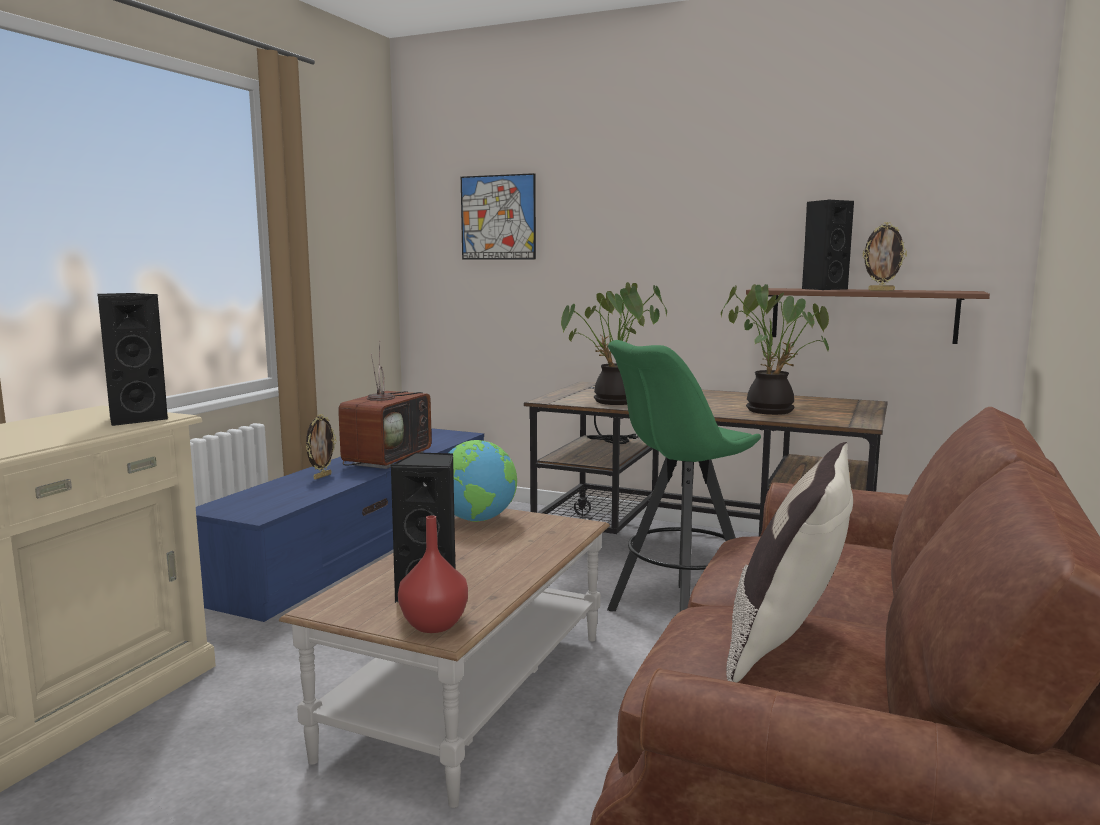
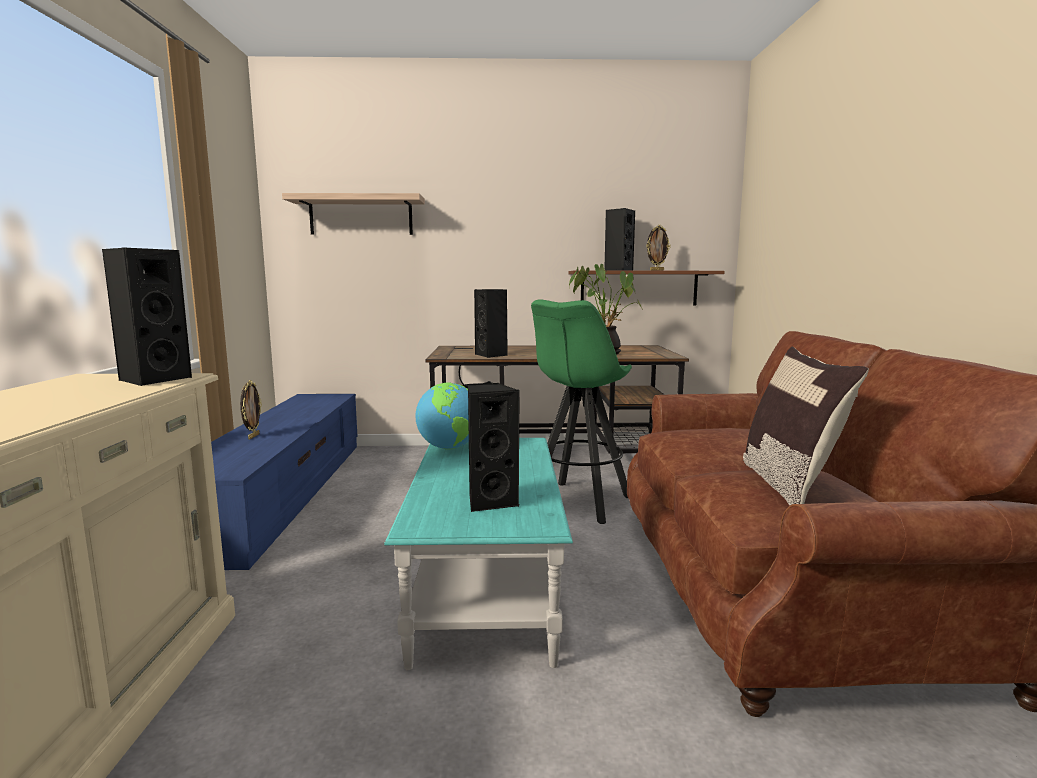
camera: 25 degrees left, 0 degrees up
brown coffee table [279,509,610,808] -> turquoise coffee table [384,438,573,670]
television [338,340,432,469] -> none
red vase [398,515,468,633] -> none
picture [461,173,536,260] -> shelf [282,193,425,235]
potted plant [561,282,667,405] -> black speaker [474,289,508,358]

